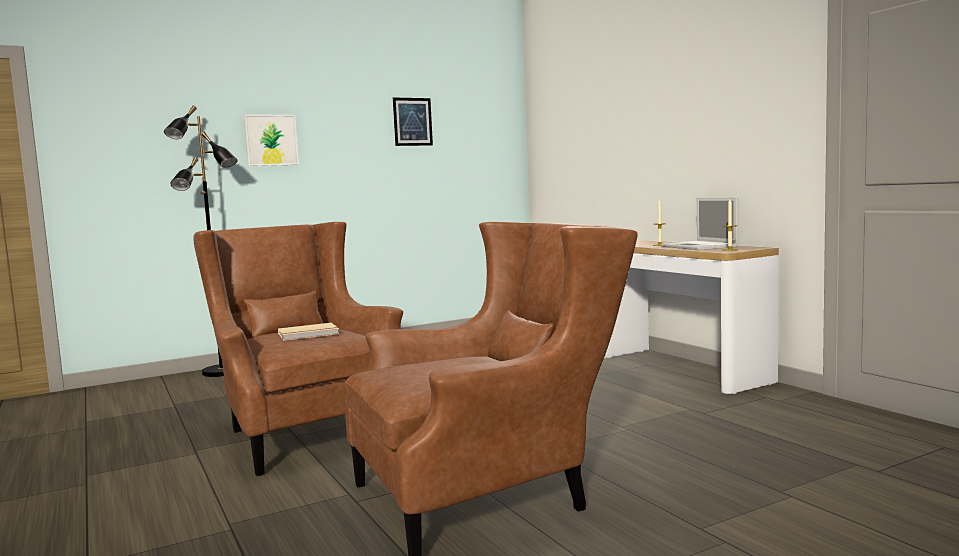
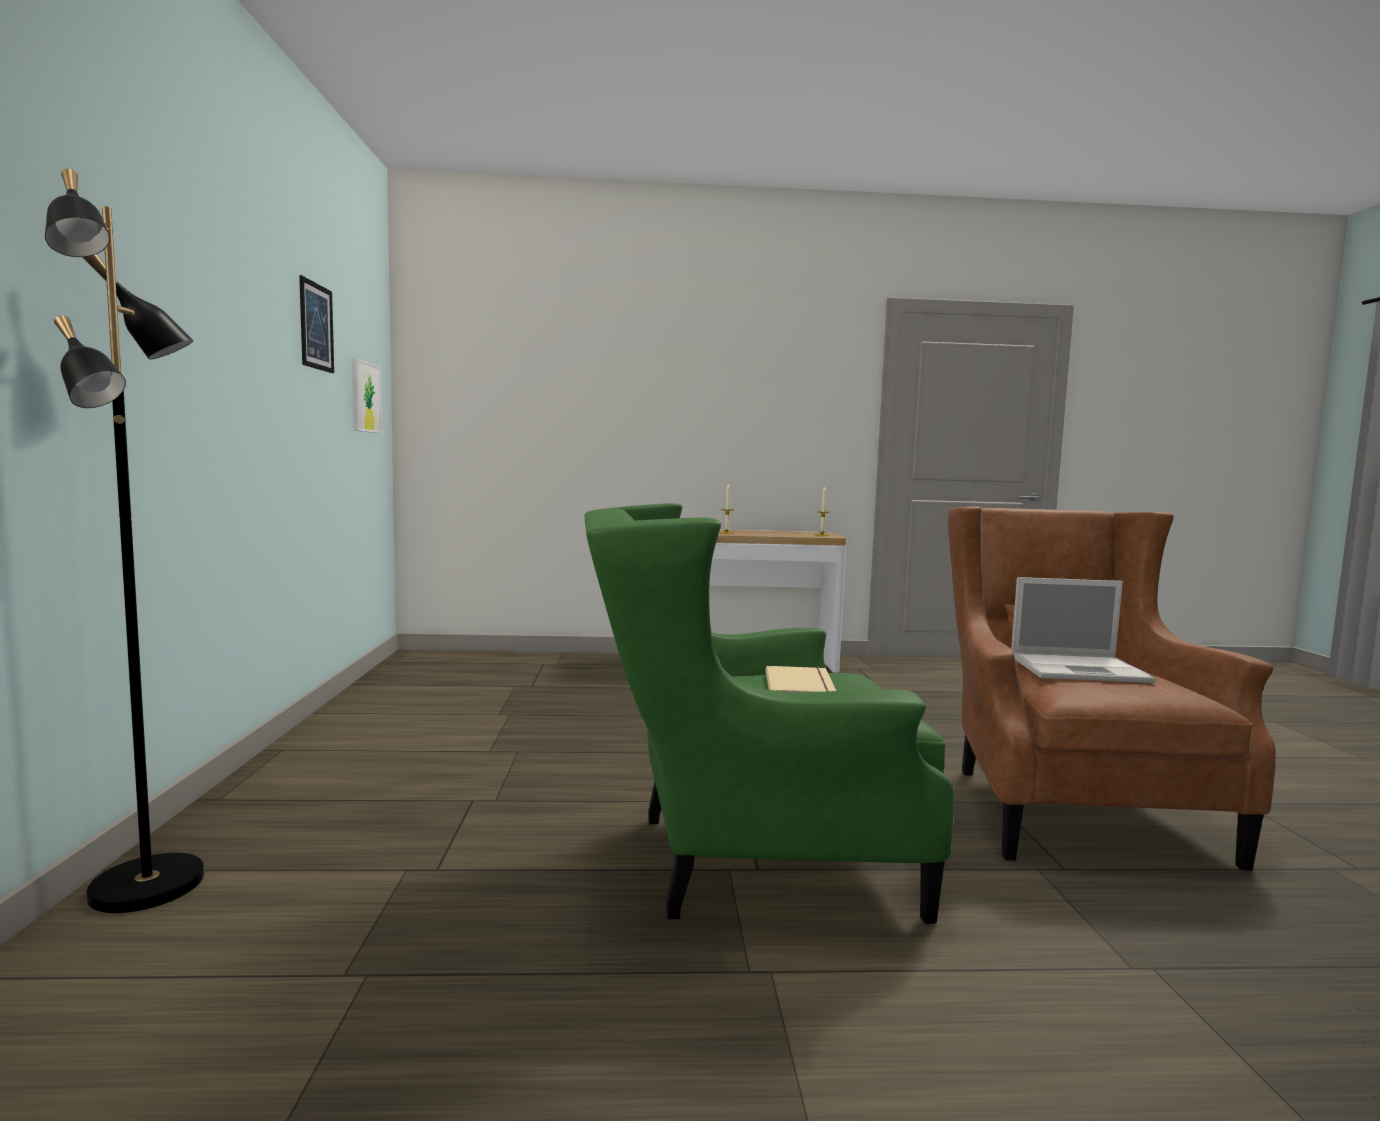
camera: 65 degrees left, 0 degrees up
brown armchair [194,222,403,476] -> green armchair [584,503,954,924]
picture [244,115,299,166] -> picture moved to [352,358,382,433]
laptop [661,197,738,250] -> laptop moved to [1011,577,1156,683]

